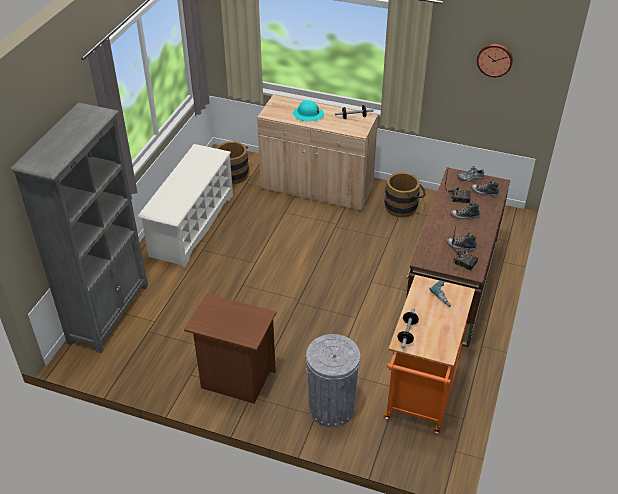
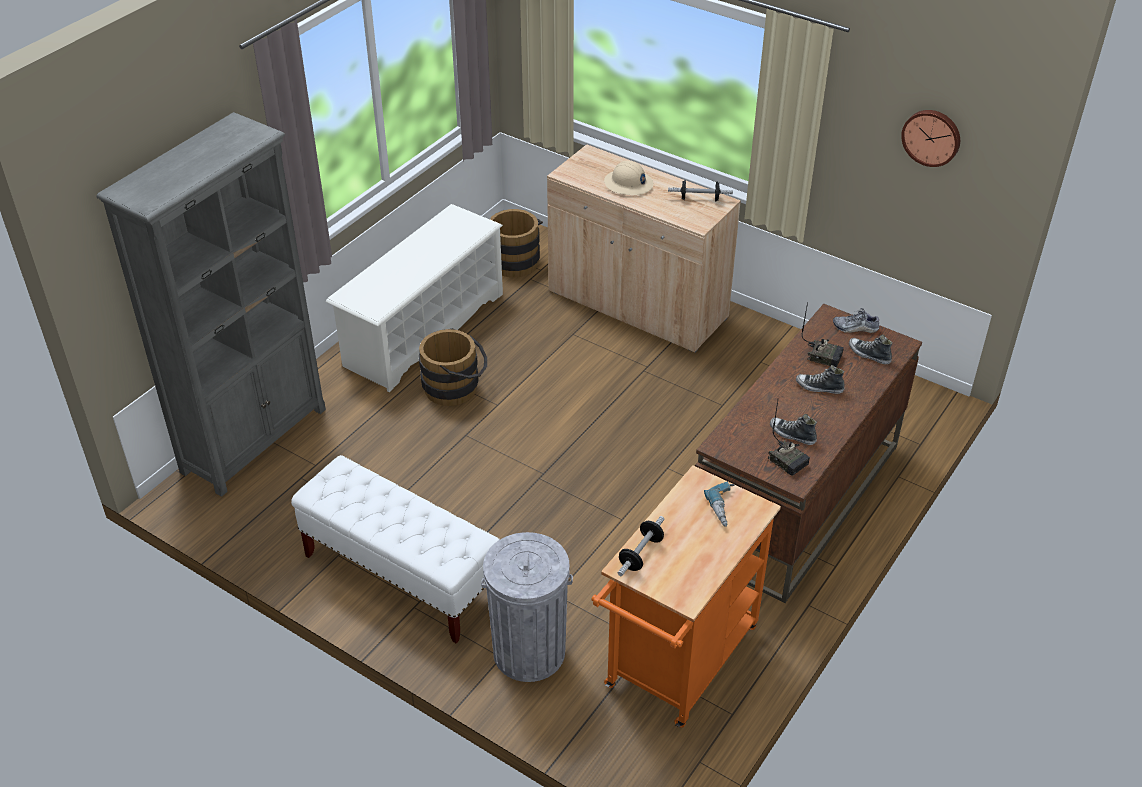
camera: 15 degrees right, 0 degrees up
brown nightstand [184,293,276,404] -> white bench [291,455,500,643]
turquoise hard hat [293,100,324,121] -> beige hard hat [604,161,654,195]
brown bucket [384,172,426,218] -> brown bucket moved to [419,329,487,406]

